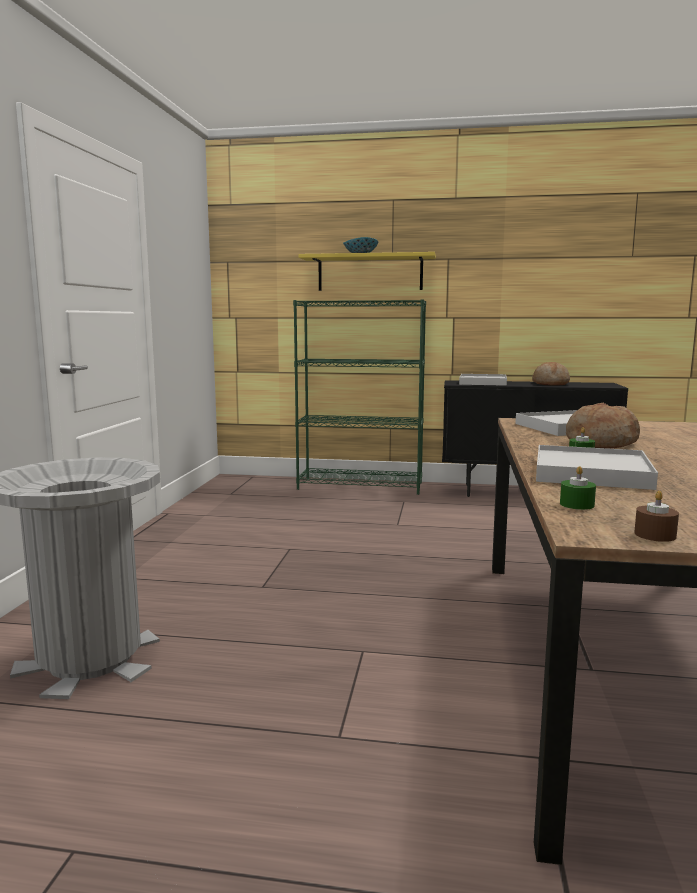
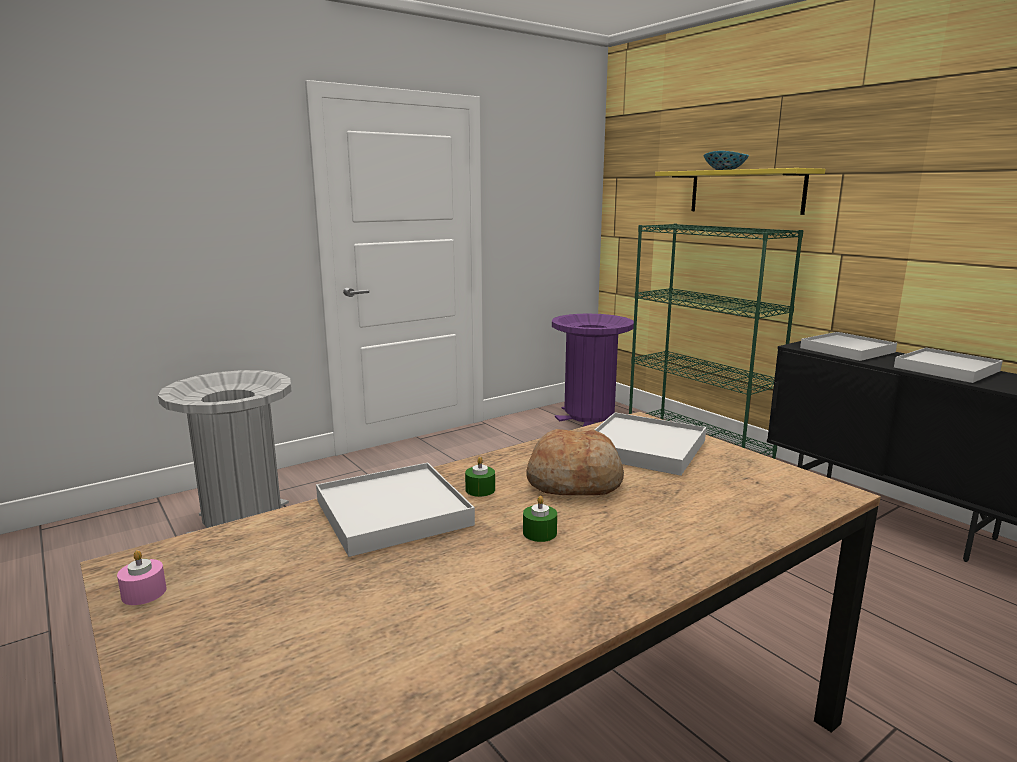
camera: 45 degrees right, 5 degrees up
bread [532,362,570,385] -> white tray [894,348,1003,383]
green candle [560,466,596,510] -> green candle moved to [523,496,557,542]
brown candle [634,491,679,542] -> pink candle [117,550,166,605]
none -> purple trash can [552,313,634,426]

